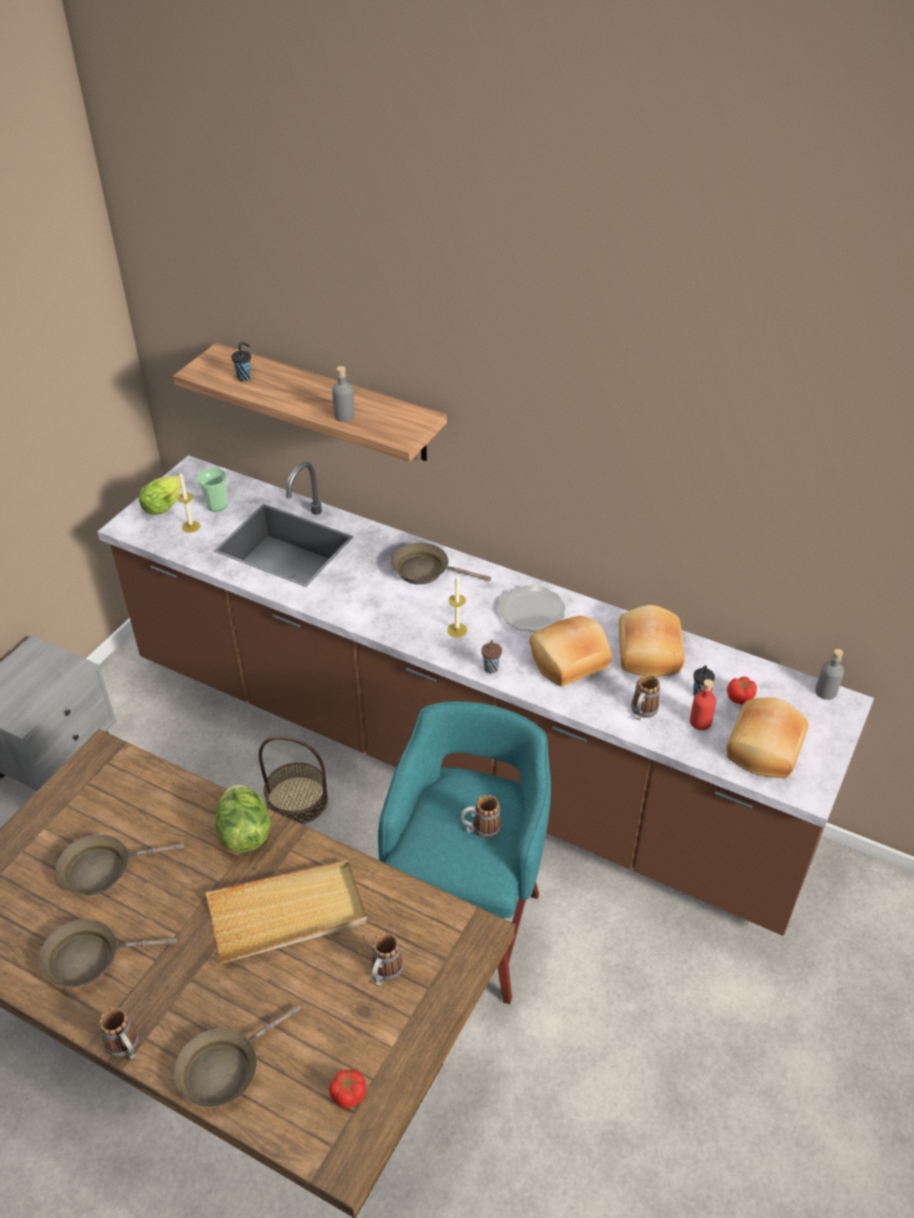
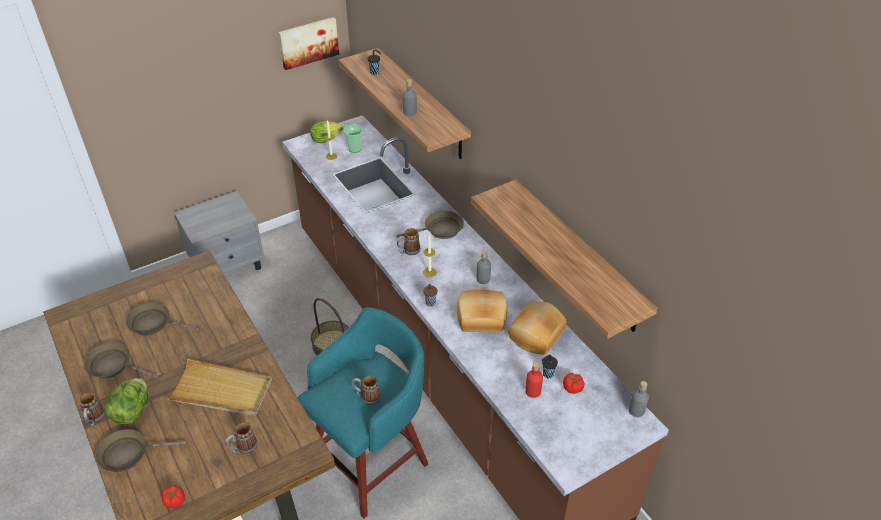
camera: 30 degrees right, 0 degrees up
lettuce [215,784,271,853] -> lettuce moved to [104,378,148,425]
brown frying pan [391,543,491,585] -> brown frying pan turned 120 degrees clockwise [396,210,464,239]
plate [498,585,566,632] -> grey bottle [477,251,491,284]
mug [631,674,660,720] -> mug moved to [397,228,420,255]
bread [726,698,808,778] -> none
none -> picture [278,17,339,70]
none -> shelf [471,179,658,339]

